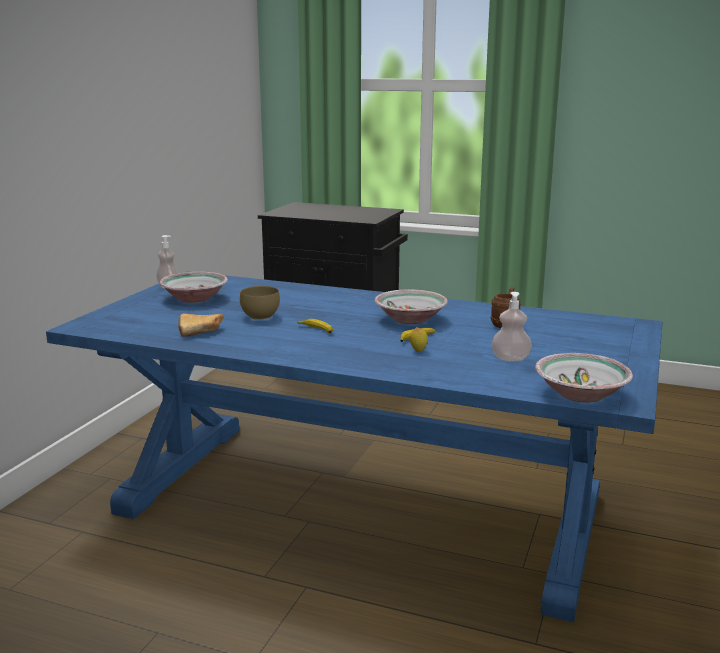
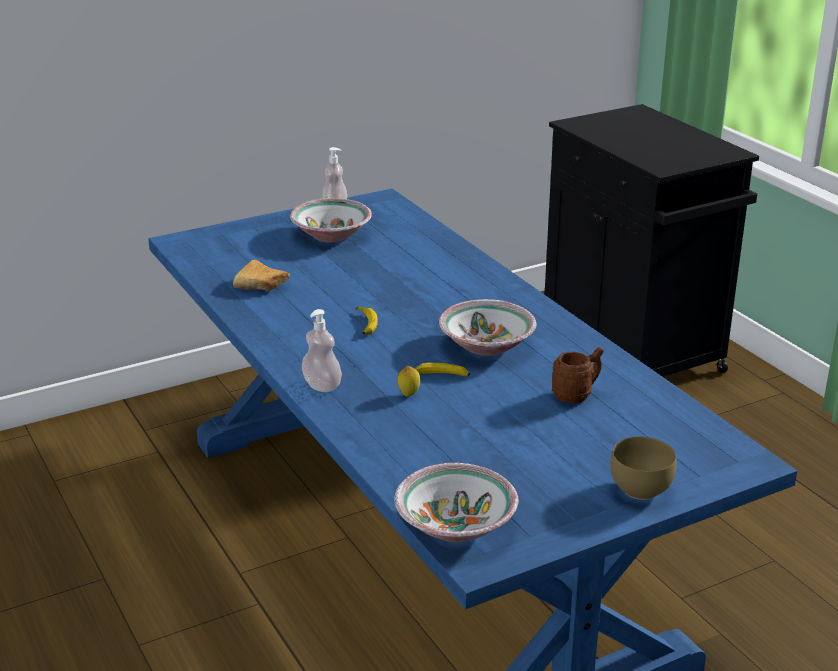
camera: 40 degrees right, 10 degrees up
brown bowl [240,286,280,320] -> brown bowl moved to [610,436,676,500]
soap dispenser [491,292,532,361] -> soap dispenser moved to [302,309,342,392]

